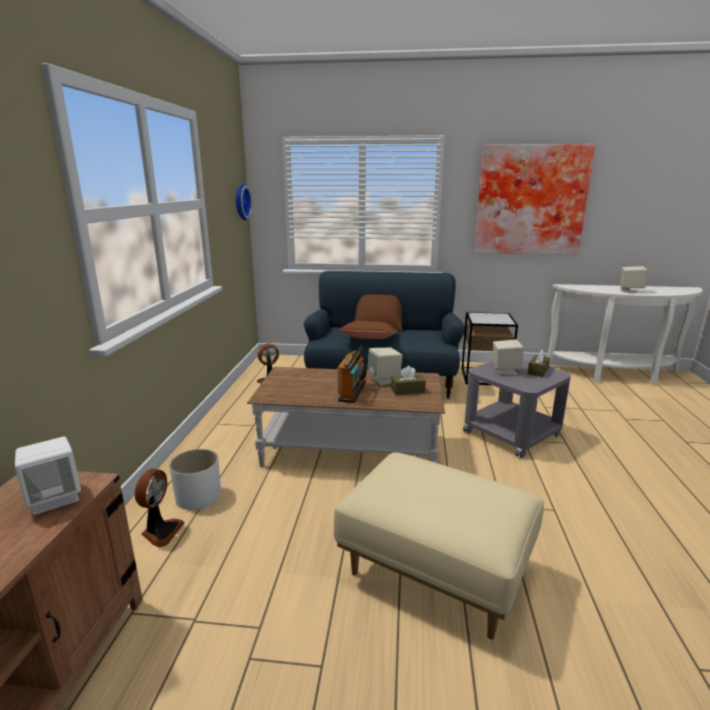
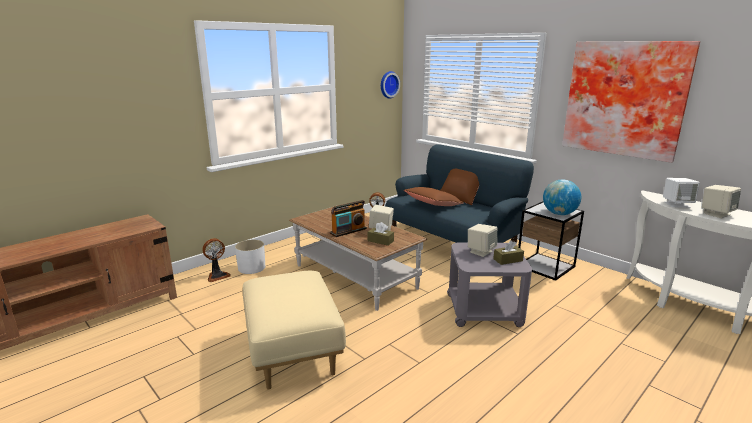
camera: 40 degrees right, 0 degrees up
white speaker [15,437,81,515] -> white speaker moved to [663,178,700,208]
none -> globe [543,180,581,215]

